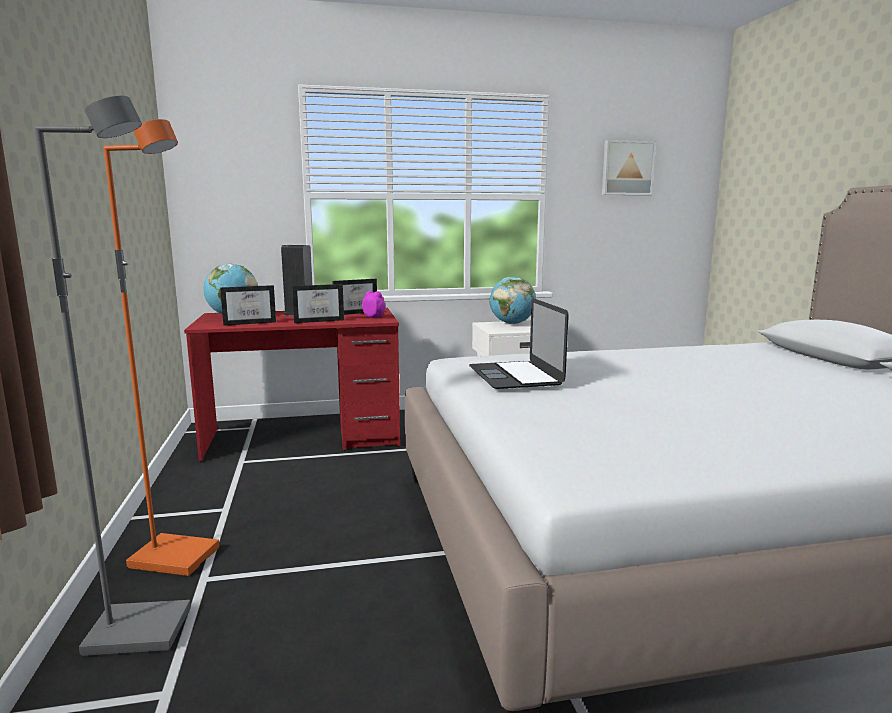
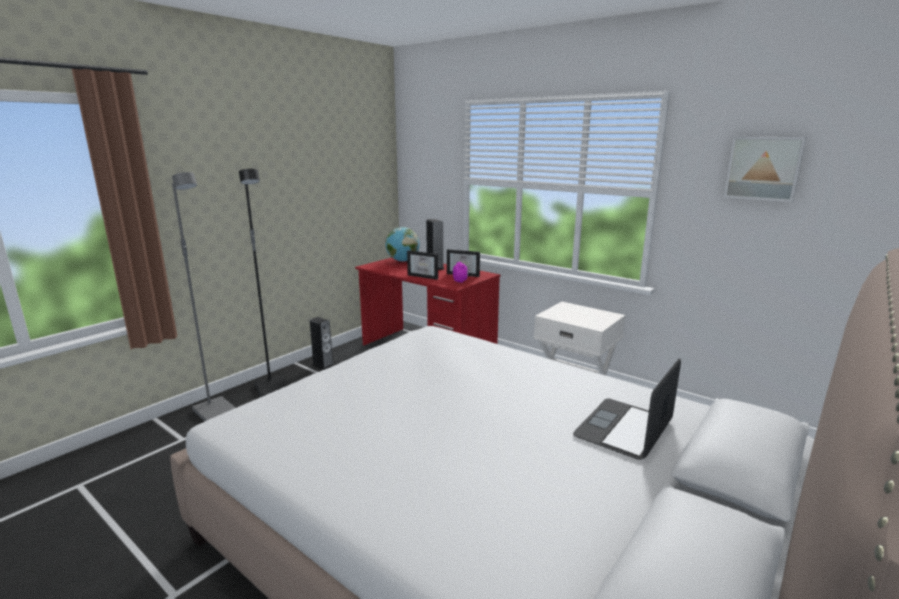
camera: 50 degrees right, 5 degrees up
orange floor lamp [103,119,220,576] -> black floor lamp [239,169,288,397]
picture frame [220,285,276,326] -> none
laptop [469,298,569,389] -> laptop moved to [573,358,681,460]
globe [490,277,536,324] -> none
none -> speaker [310,317,334,370]

